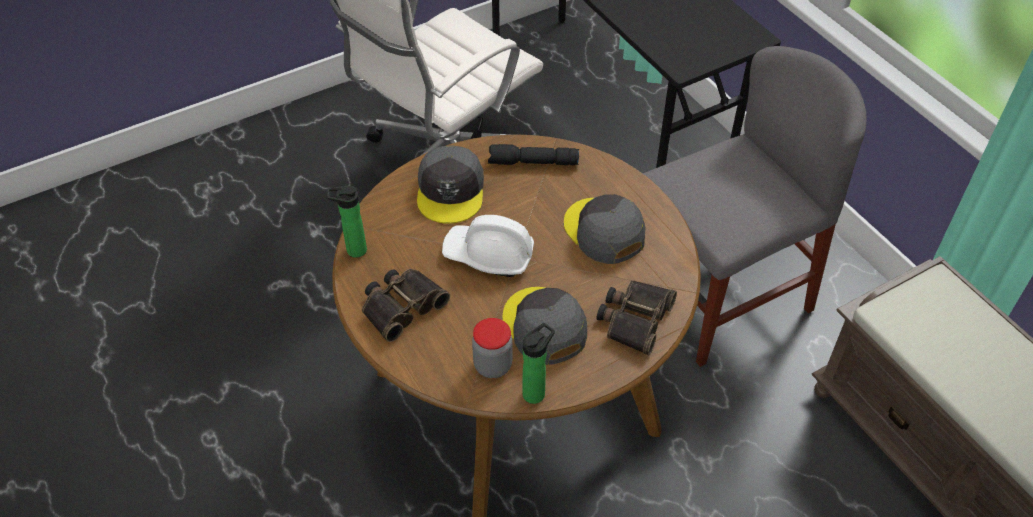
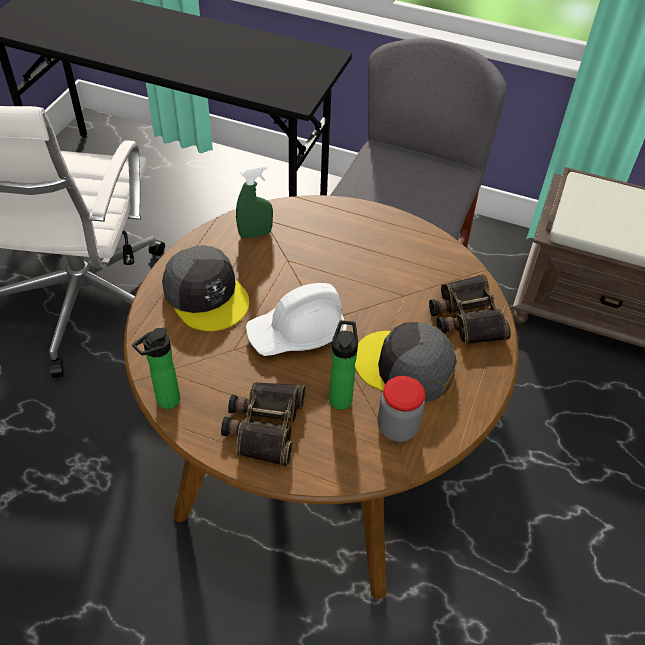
camera: 40 degrees left, 0 degrees up
black flashlight [488,144,579,165] -> green spray bottle [236,166,273,239]
bottle [522,323,555,404] -> bottle moved to [329,320,358,410]
grey cap [564,194,646,264] -> none

